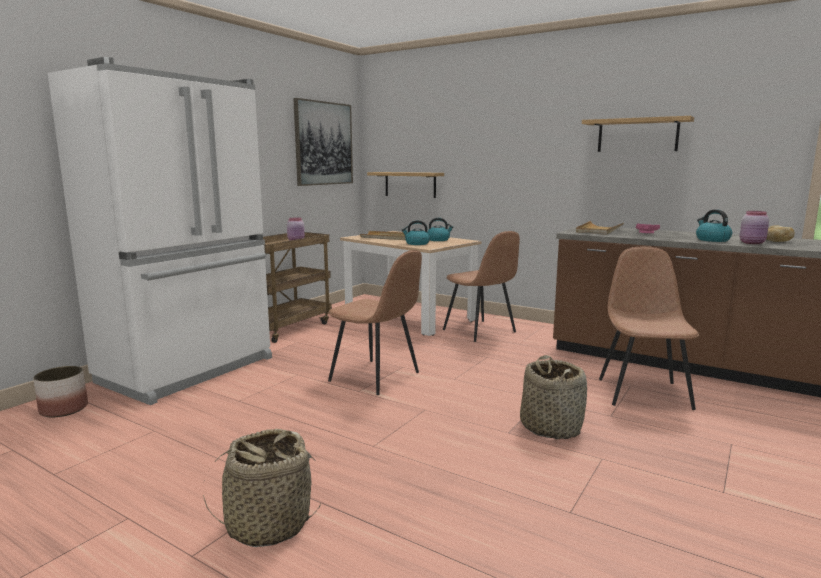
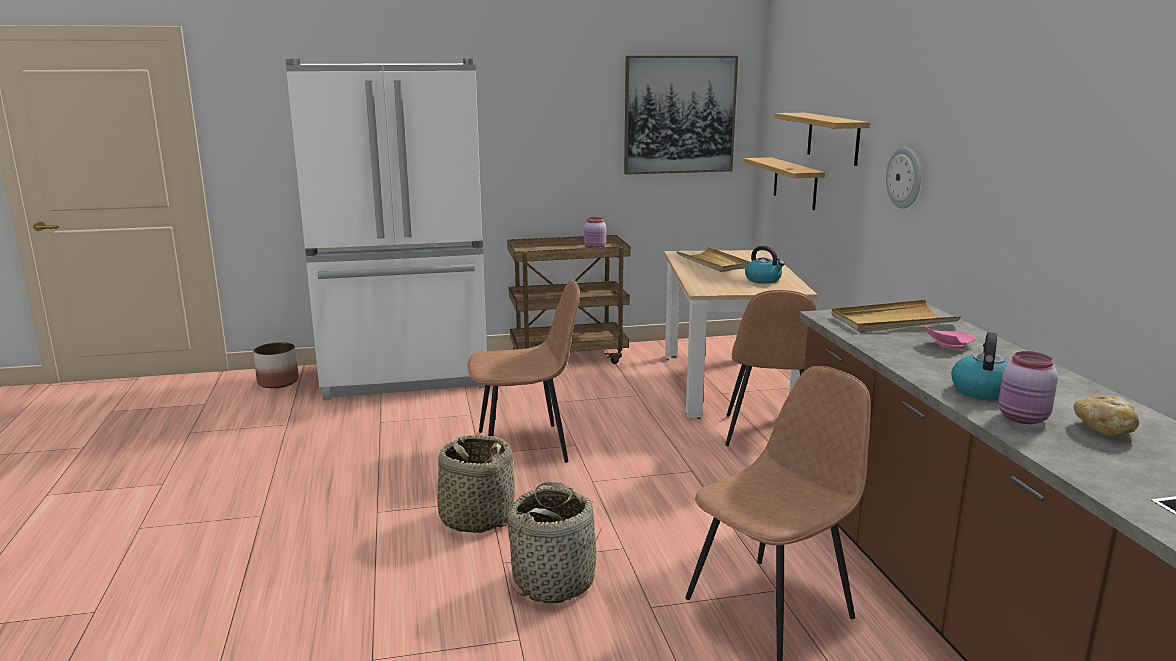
camera: 45 degrees right, 5 degrees up
basket [203,429,322,547] -> basket moved to [437,435,515,533]
brown chair [328,250,422,395] -> brown chair turned 90 degrees counterclockwise [468,279,580,463]
kettle [402,220,430,245] -> none
shelf [582,116,694,152] -> shelf moved to [774,113,870,166]
none -> wall clock [886,147,921,209]

